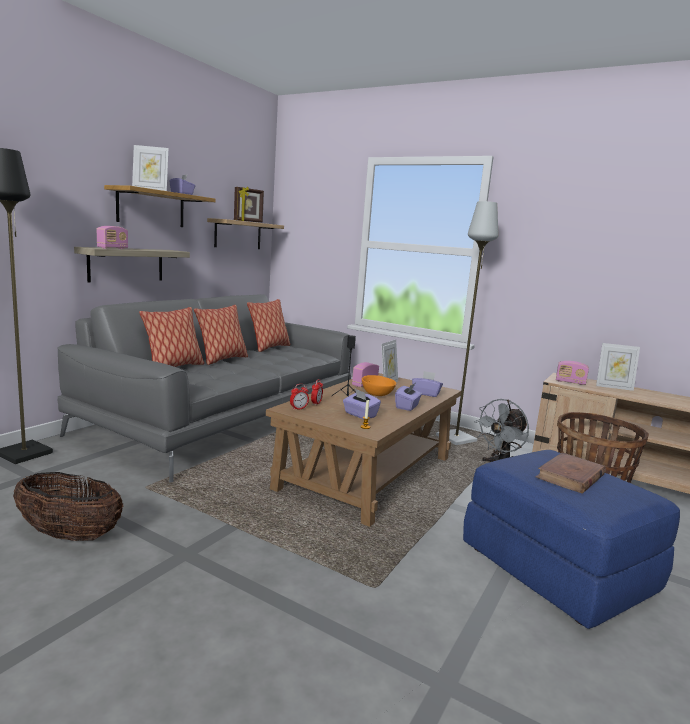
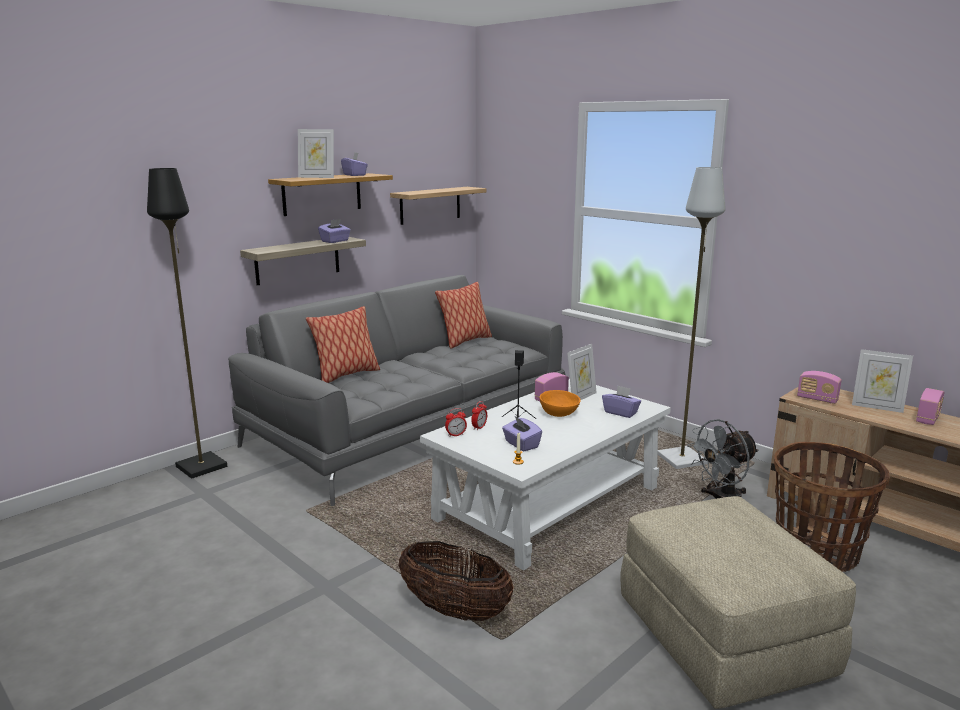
camera: 15 degrees right, 5 degrees up
basket [13,472,123,541] -> basket moved to [398,541,514,621]
radio [97,226,128,249] -> radio moved to [916,388,944,425]
pillow [194,305,248,365] -> none
picture frame [234,187,264,223] -> none
brown coffee table [266,373,461,527] -> white coffee table [420,379,671,571]
purple tissue box [395,383,422,411] -> purple tissue box moved to [318,219,351,243]
blue ottoman [463,450,680,629] -> beige ottoman [620,496,856,709]
brown book [536,453,606,494] -> none

